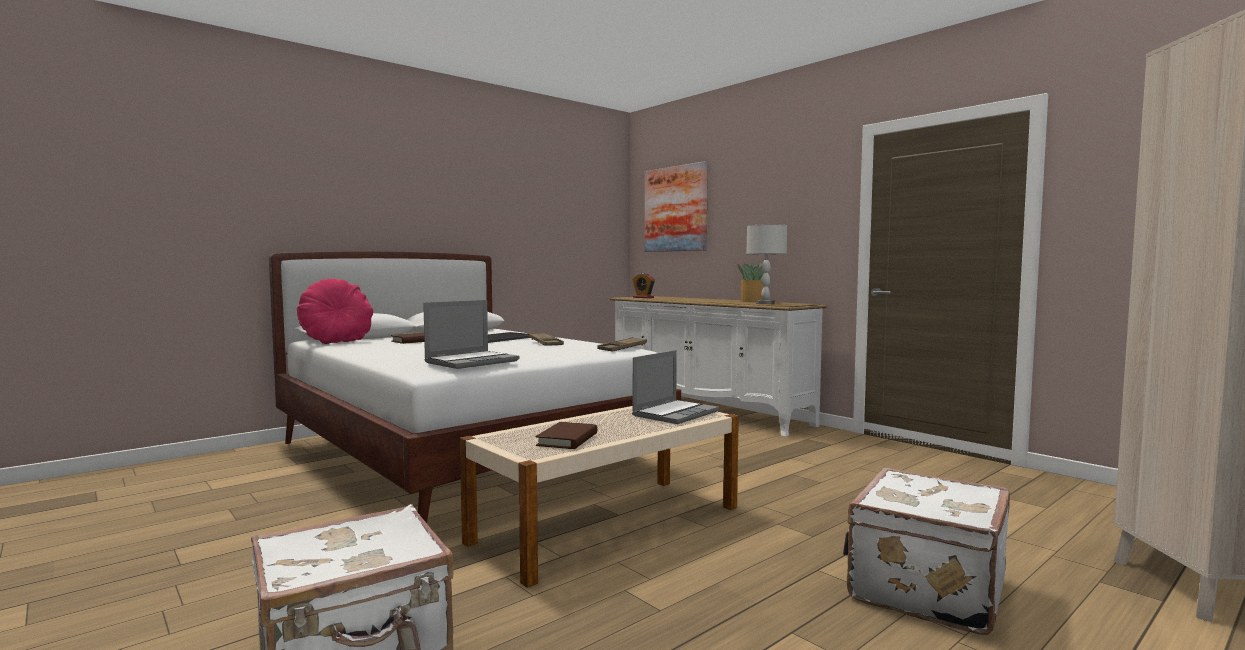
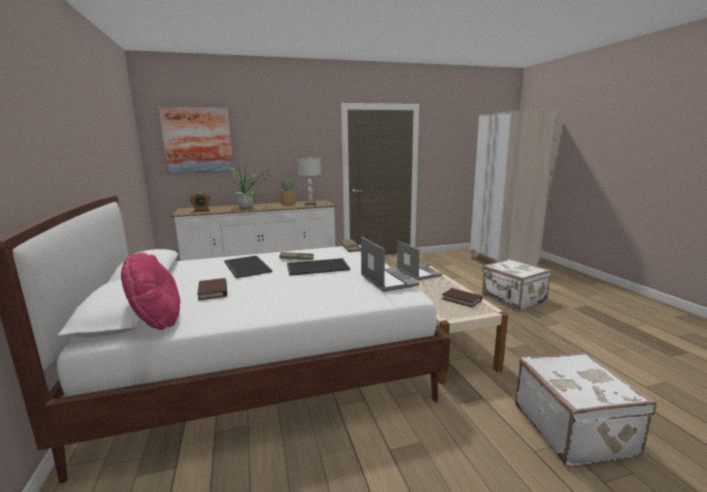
camera: 65 degrees left, 10 degrees up
none -> potted plant [227,160,271,208]
none -> tray [287,258,350,276]

